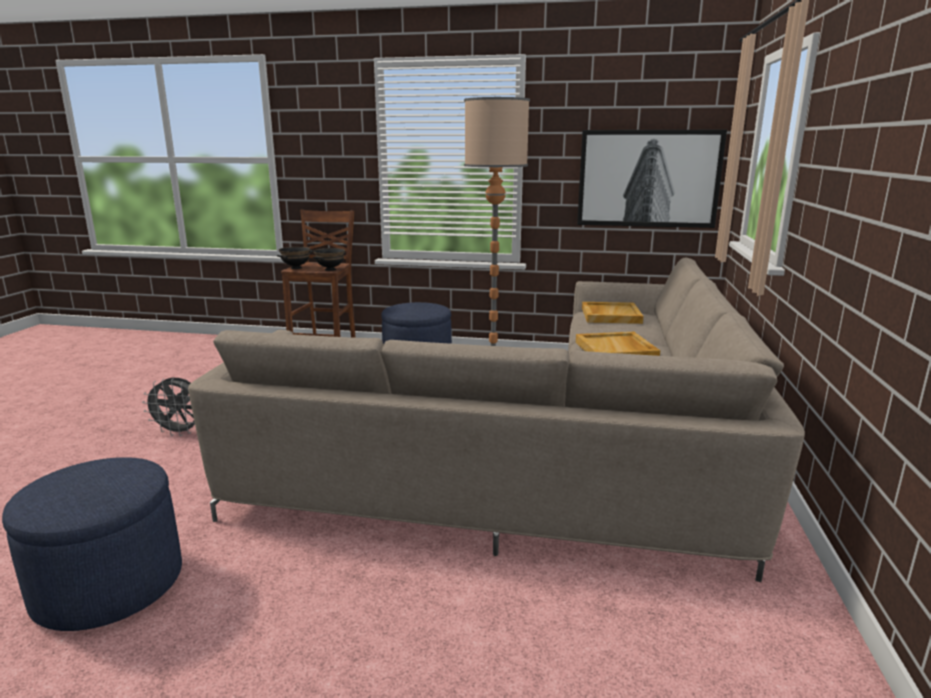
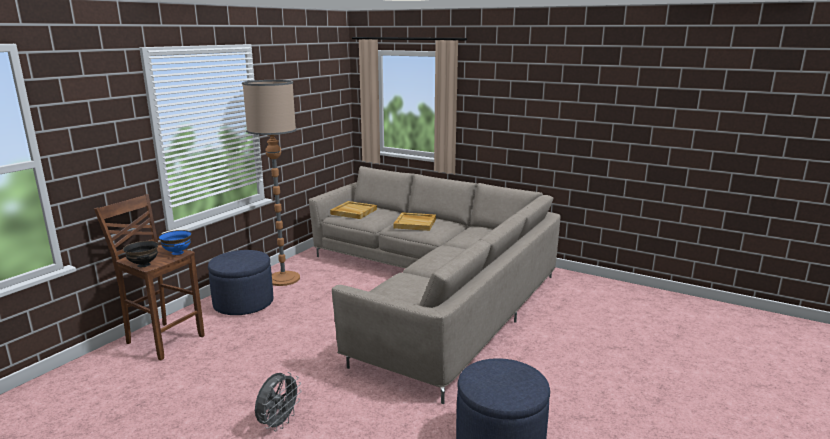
camera: 70 degrees left, 0 degrees up
black bowl [313,248,345,271] -> blue bowl [159,230,192,255]
picture [577,130,727,228] -> none

